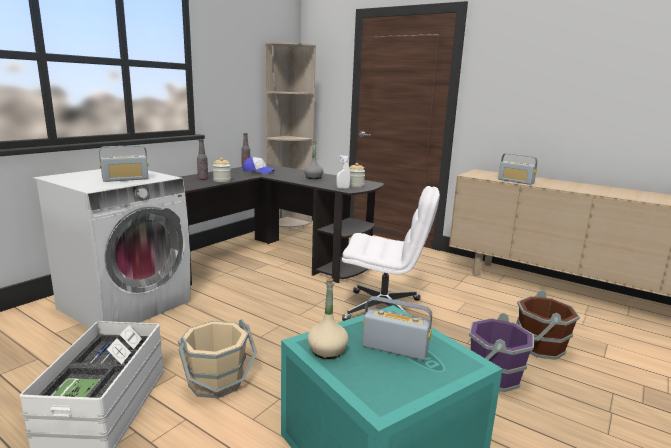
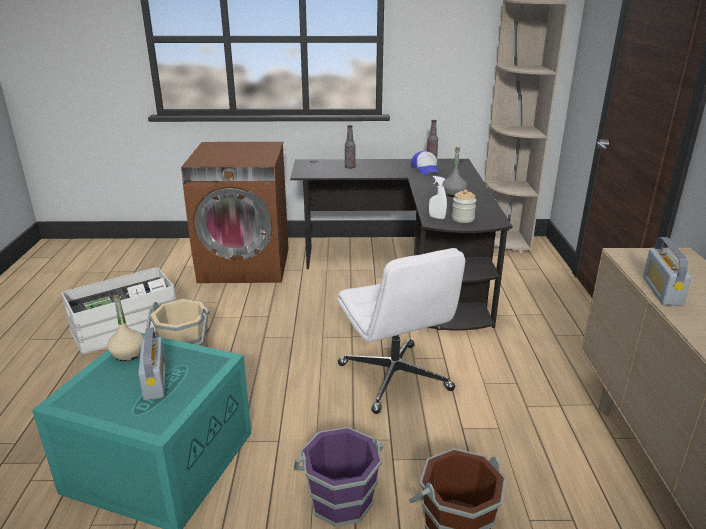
camera: 55 degrees right, 10 degrees up
white washing machine [33,169,191,328] -> brown washing machine [181,142,289,283]
radio [99,145,148,182] -> none
jar [213,158,231,182] -> none

